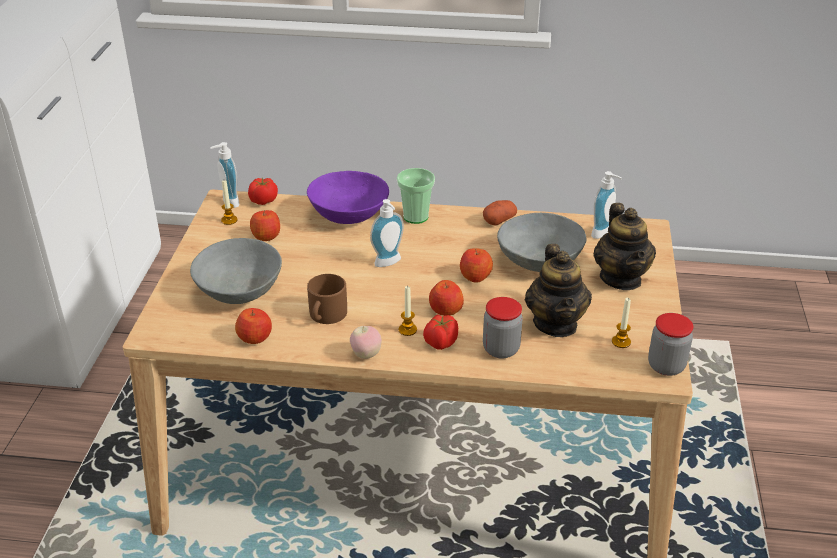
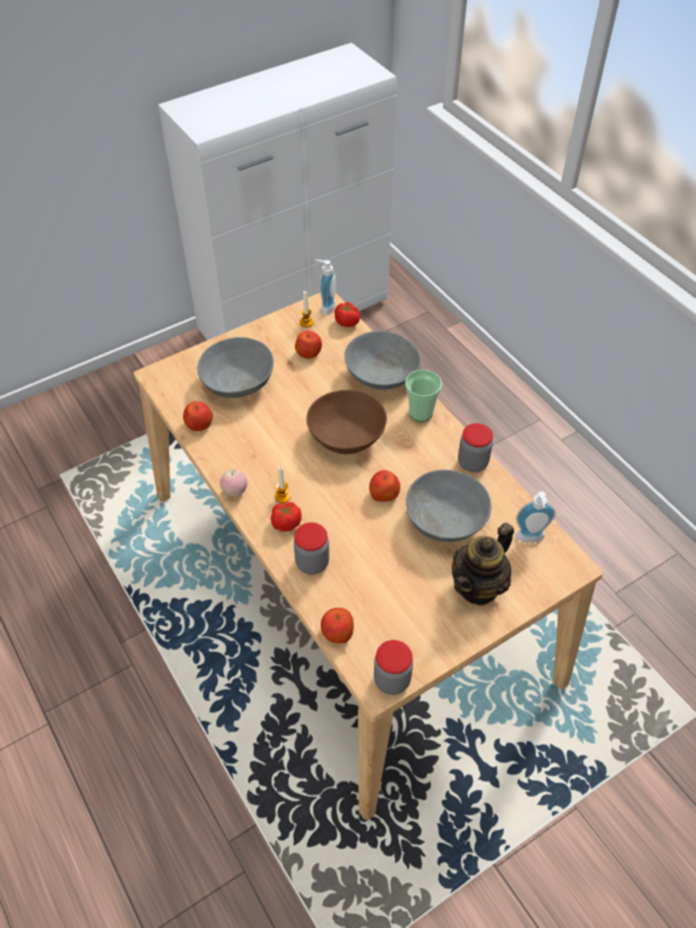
camera: 50 degrees right, 15 degrees up
purple bowl [307,171,389,224] -> grey bowl [344,331,421,390]
brown mug [307,274,347,324] -> none
soap dispenser [370,199,404,267] -> brown bowl [306,390,387,454]
apple [429,280,464,316] -> apple moved to [321,608,354,643]
potato [483,200,517,226] -> jar [458,423,493,473]
teapot [525,244,592,337] -> none
candle [612,298,631,348] -> none

